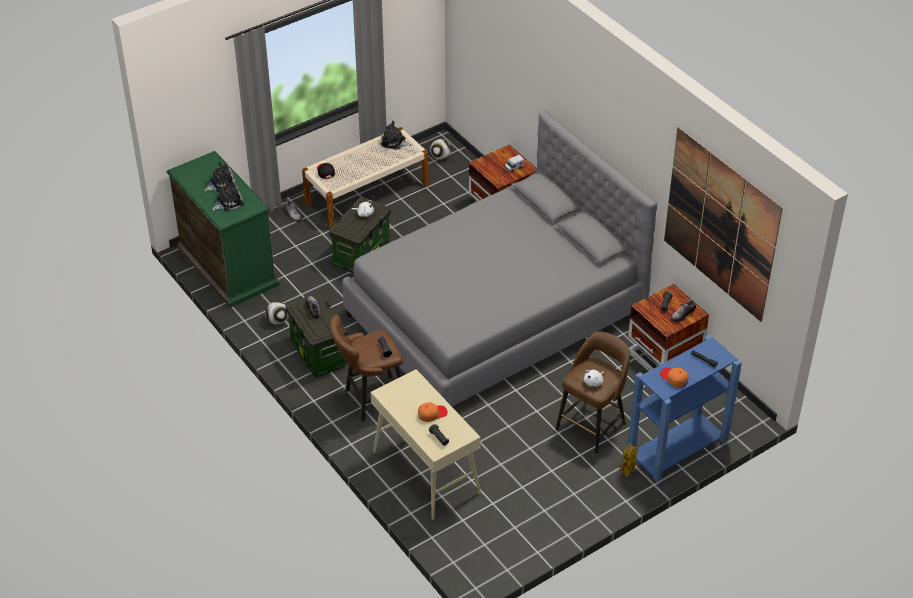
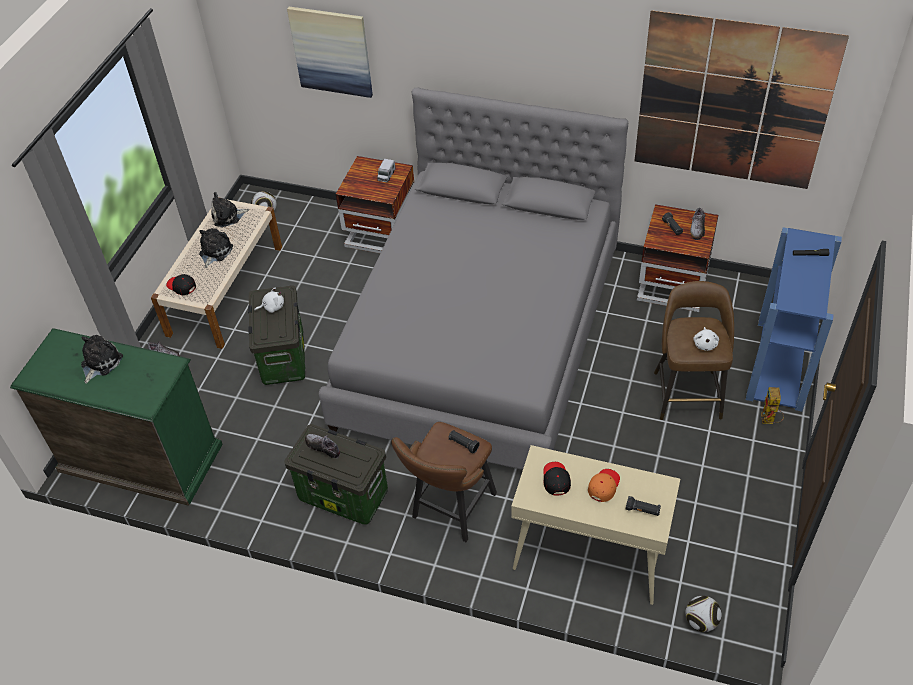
camera: 35 degrees left, 5 degrees up
plush toy [212,180,244,211] -> plush toy moved to [199,228,233,268]
football [265,301,288,324] -> football moved to [685,596,722,632]
orange cap [660,367,688,387] -> none
none -> picture [287,7,373,98]
none -> black cap [543,462,571,496]

